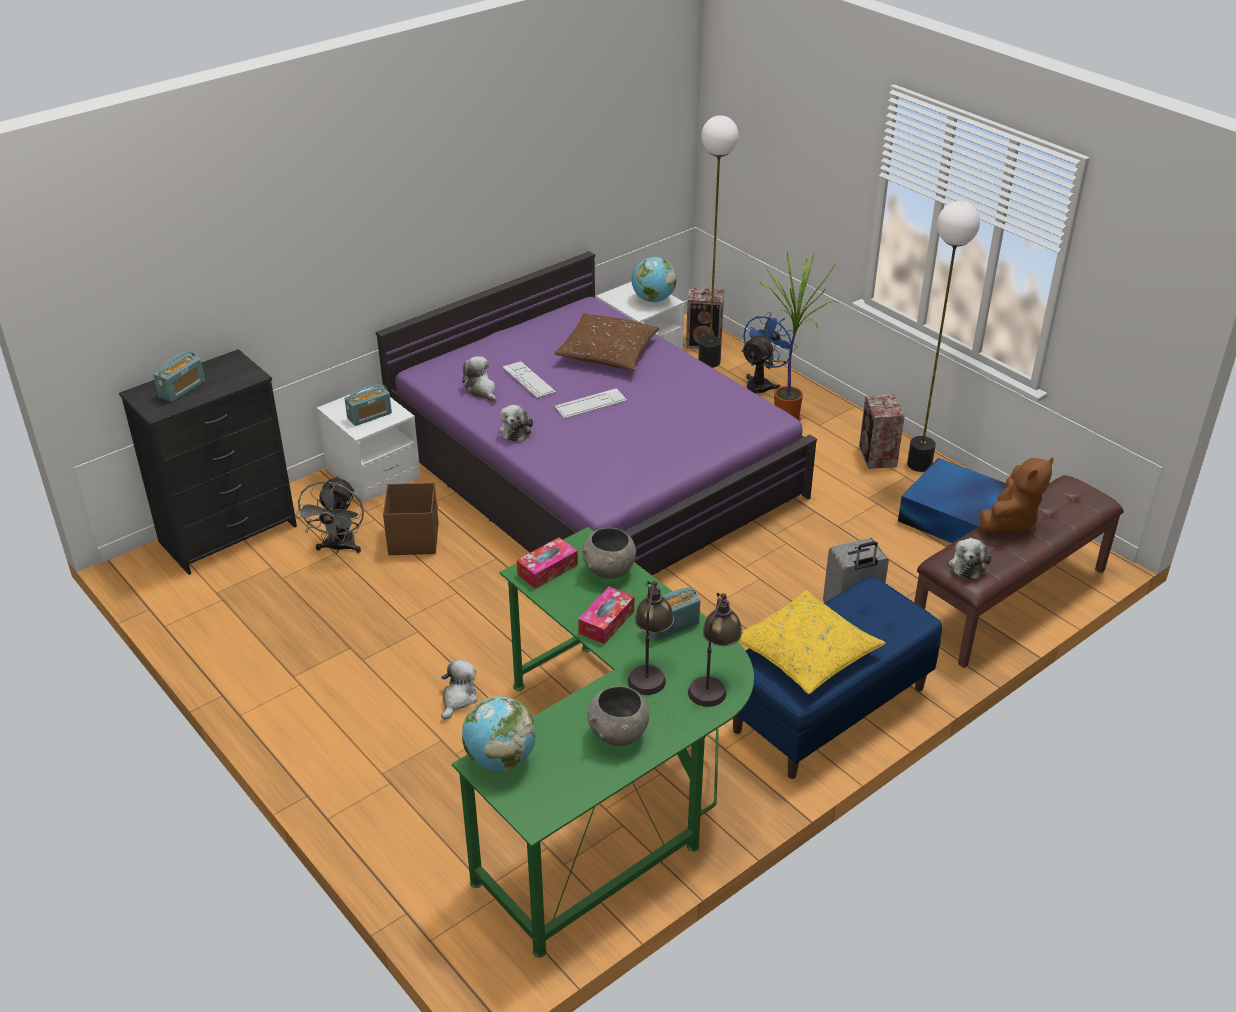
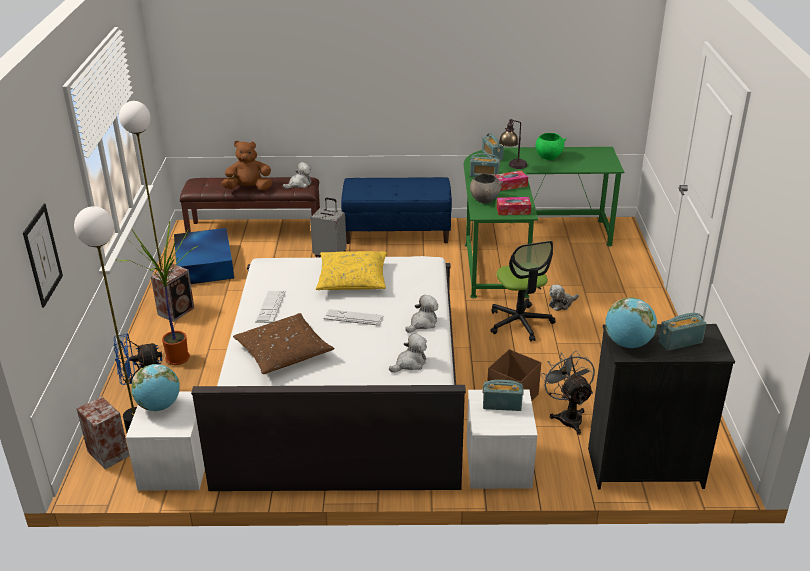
camera: 140 degrees left, 5 degrees down
grey fan [295,476,364,553] -> grey fan turned 60 degrees counterclockwise [541,351,595,435]
purple bed [376,251,817,575] -> white bed [191,256,466,491]
plush toy [462,356,497,402] -> plush toy turned 135 degrees counterclockwise [389,333,427,372]
globe [462,696,536,771] -> globe moved to [605,298,657,348]
keyboard [502,362,556,398] -> keyboard moved to [255,291,286,323]
grey bowl [588,686,649,746] -> green bowl [535,133,566,160]
table lamp [688,593,742,707] -> radio [482,133,504,161]
yellow pillow [738,590,885,694] -> yellow pillow moved to [316,251,387,290]
none -> picture [23,203,63,308]
none -> office chair [490,241,556,341]

